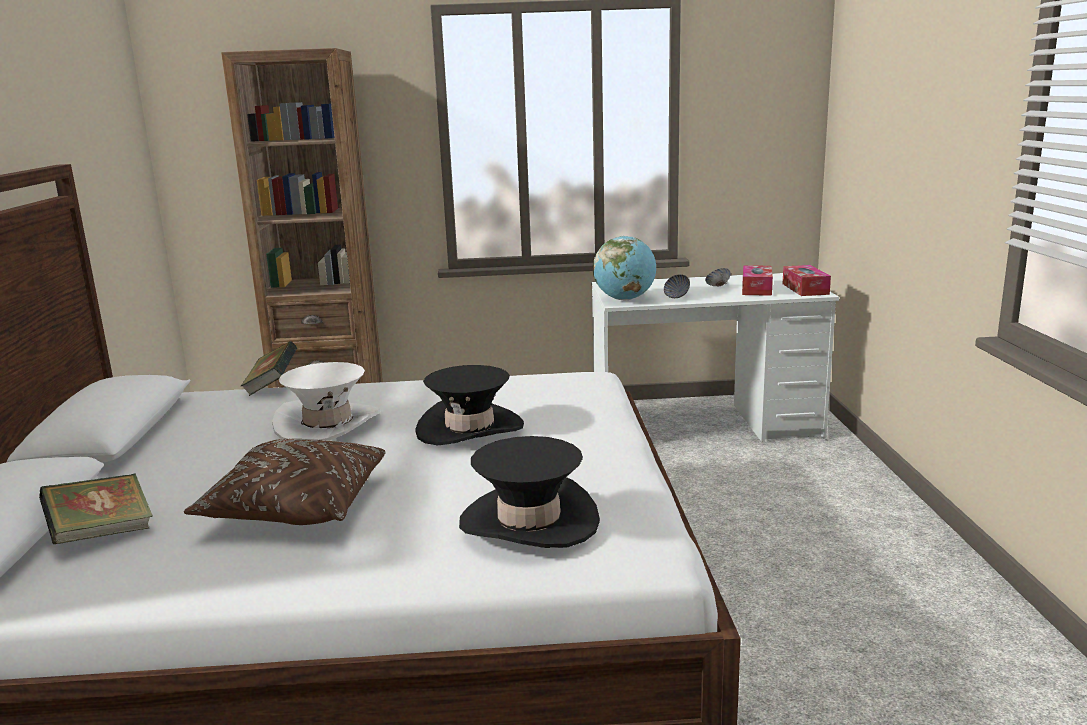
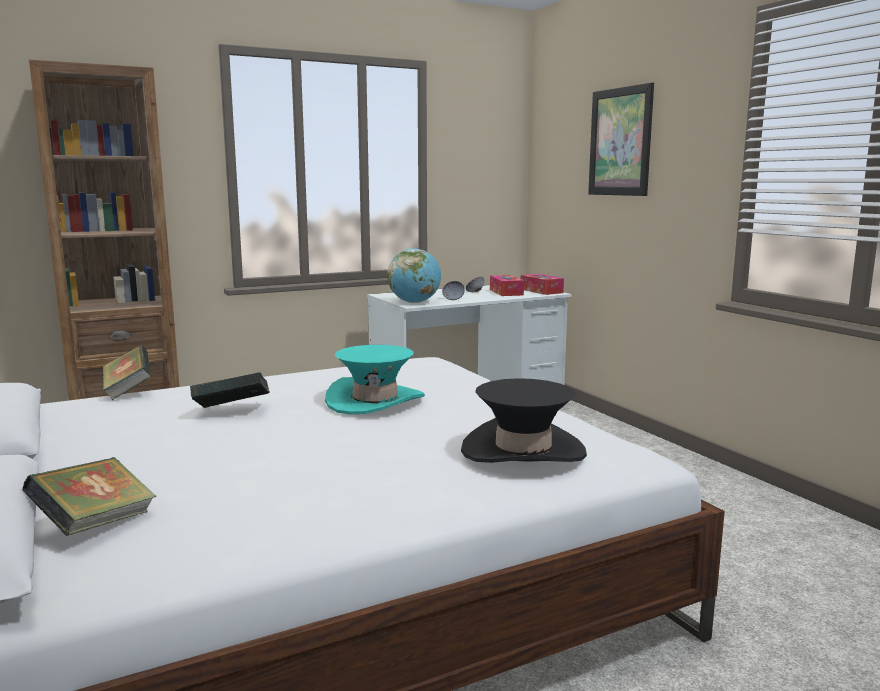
camera: 25 degrees left, 5 degrees down
brown pillow [184,439,385,525] -> none
white hat [272,362,381,441] -> book [190,372,270,408]
black hat [415,365,524,445] -> turquoise hat [325,345,425,414]
none -> picture [588,83,654,196]

